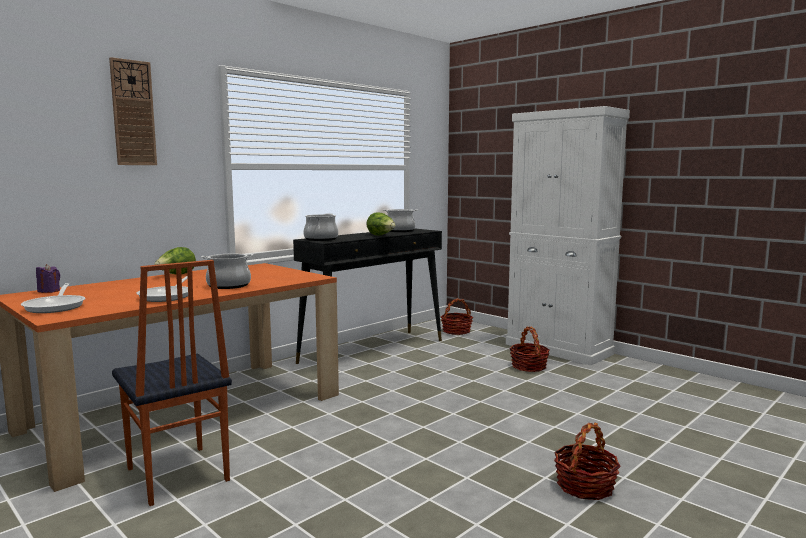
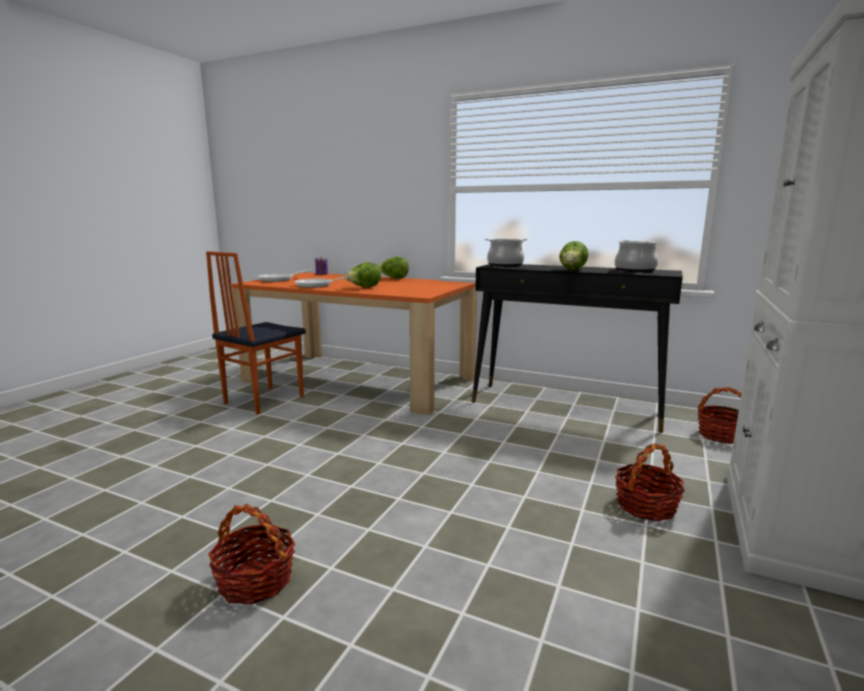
camera: 70 degrees right, 5 degrees up
wall clock [109,57,157,165] -> none
cooking pot [201,254,253,289] -> lettuce [345,262,381,288]

